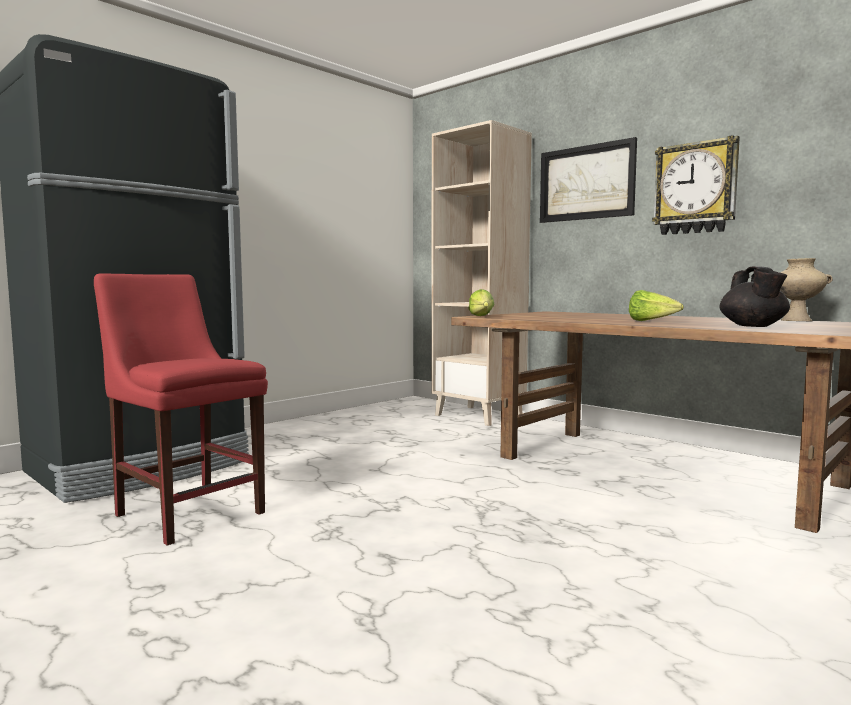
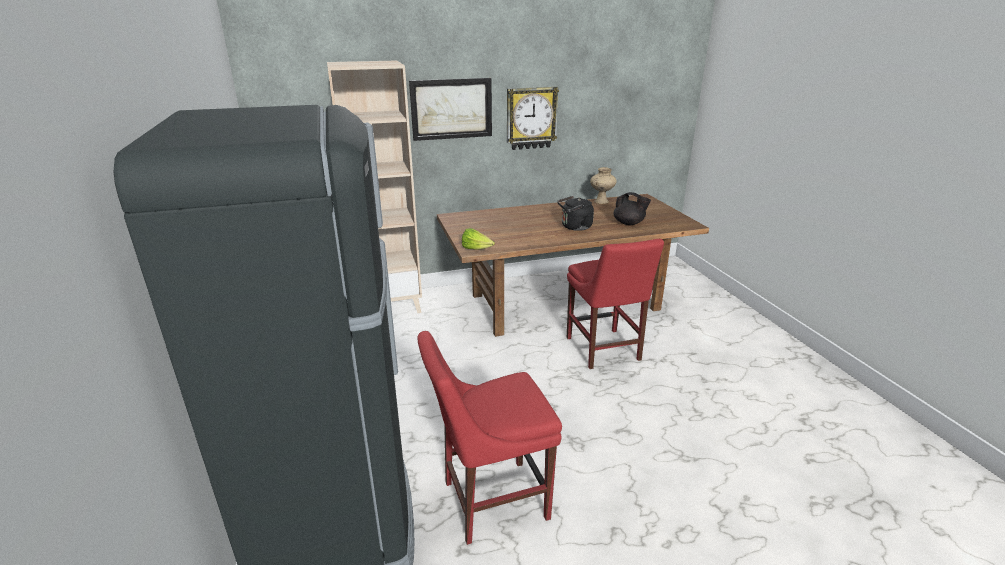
camera: 60 degrees left, 20 degrees up
lettuce [629,290,684,321] -> black kettle [557,196,594,231]
none -> red chair [567,239,664,369]

